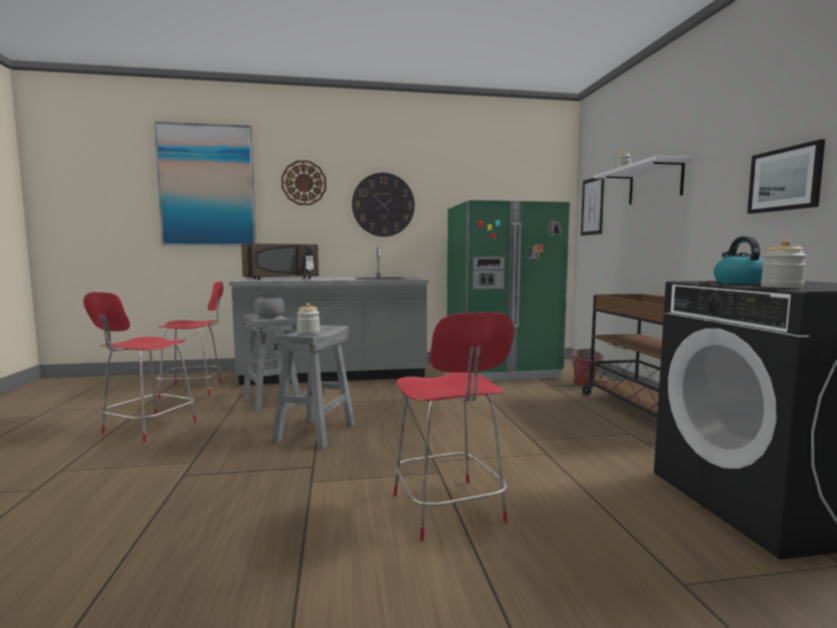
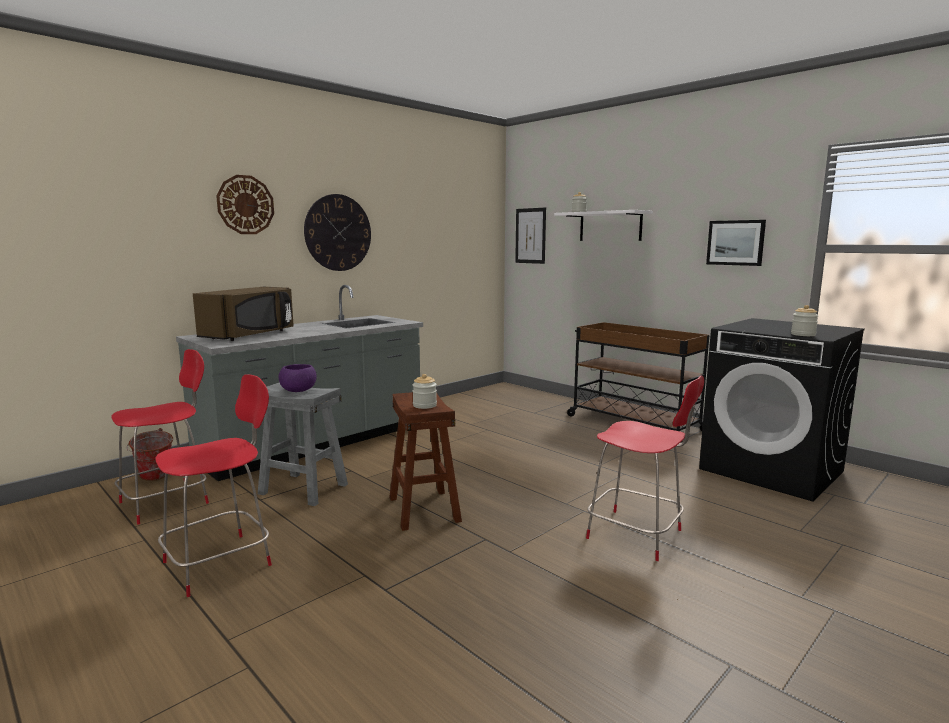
camera: 35 degrees left, 5 degrees up
red chair [83,292,197,442] -> red chair turned 120 degrees counterclockwise [155,374,272,597]
picture [154,121,256,246] -> none
grey bowl [254,297,285,318] -> purple bowl [279,364,317,392]
grey stool [272,325,355,449] -> brown stool [389,392,462,531]
green fridge [447,200,570,381] -> none
bucket [570,348,604,386] -> bucket moved to [127,428,173,481]
kettle [713,236,764,284] -> none

